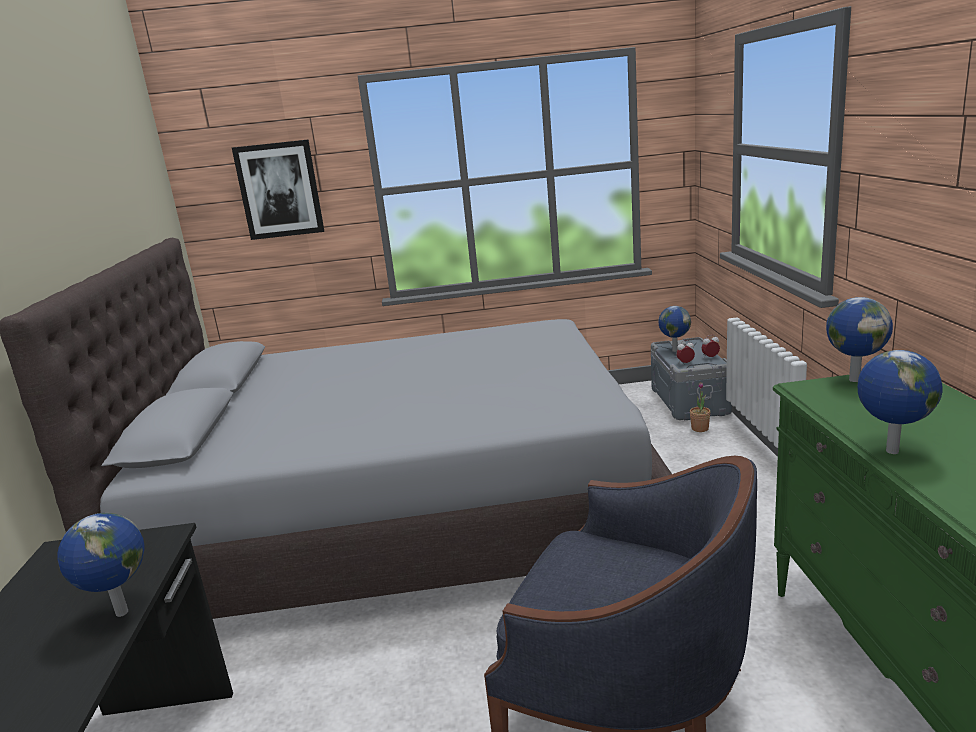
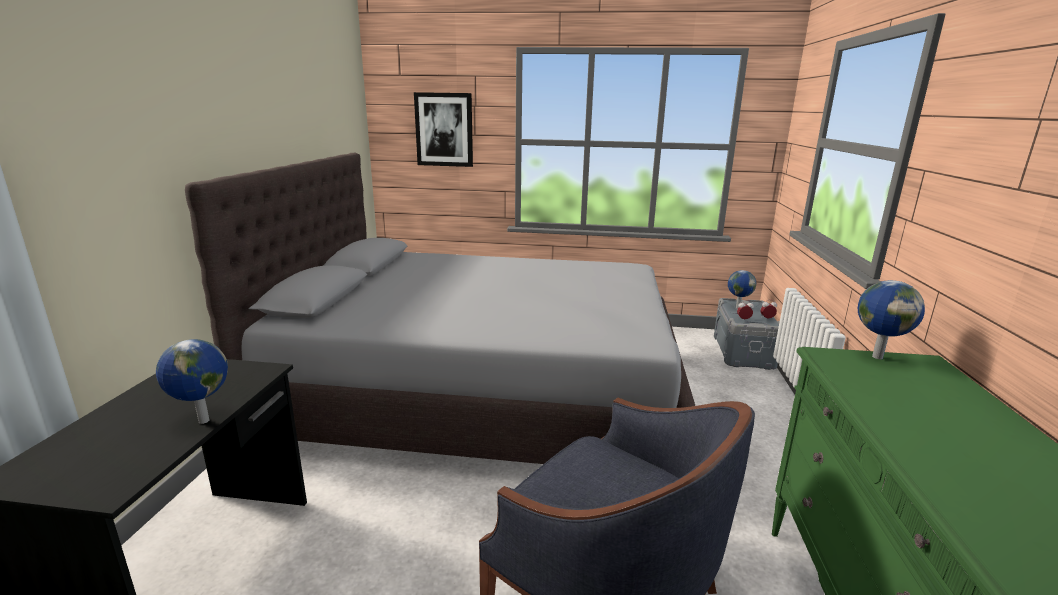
camera: 10 degrees right, 0 degrees up
potted plant [690,382,711,432] -> none
globe [858,350,943,454] -> none

